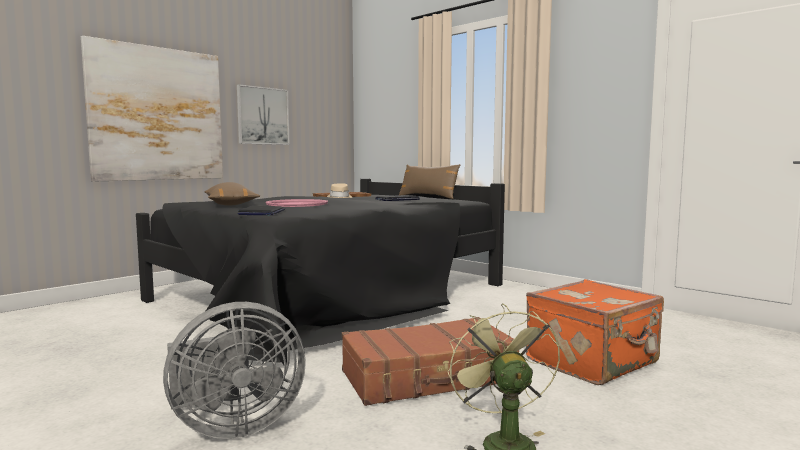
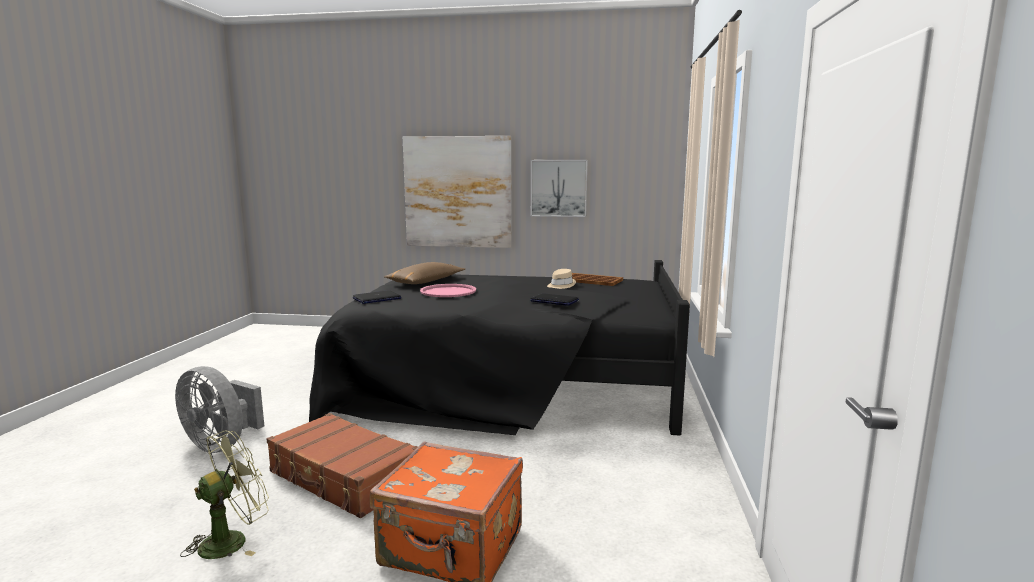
camera: 55 degrees right, 5 degrees up
brown pillow [399,164,461,199] -> none

